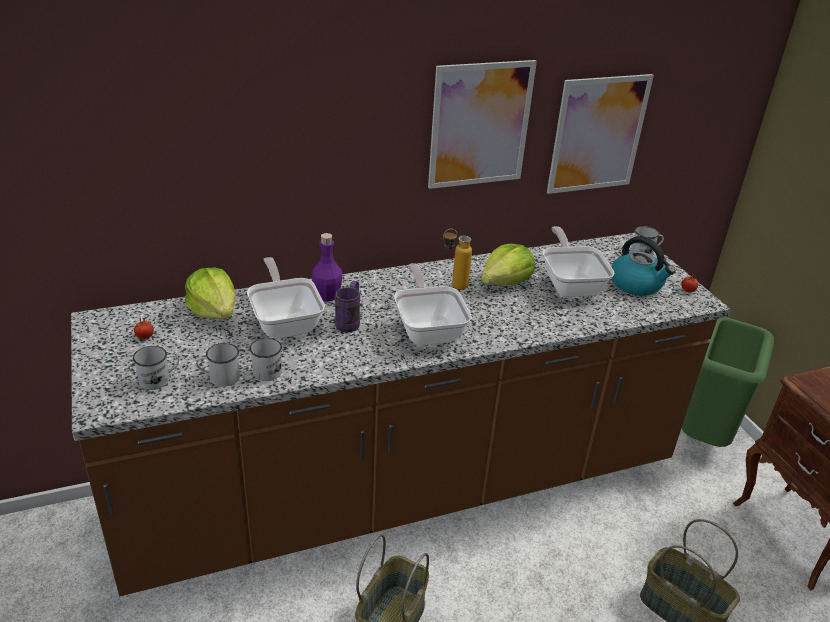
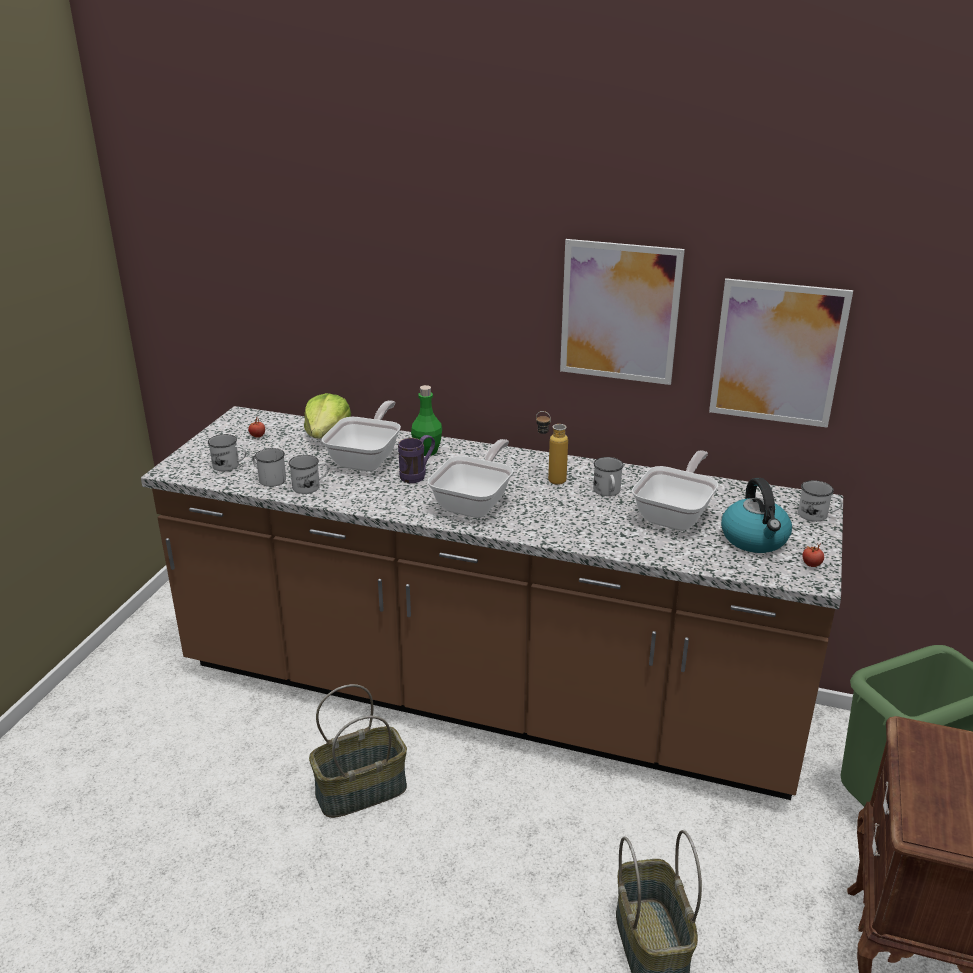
camera: 40 degrees right, 5 degrees down
purple bottle [311,233,343,302] -> green bottle [411,385,442,456]
lettuce [481,243,534,286] -> white mug [593,457,624,496]

